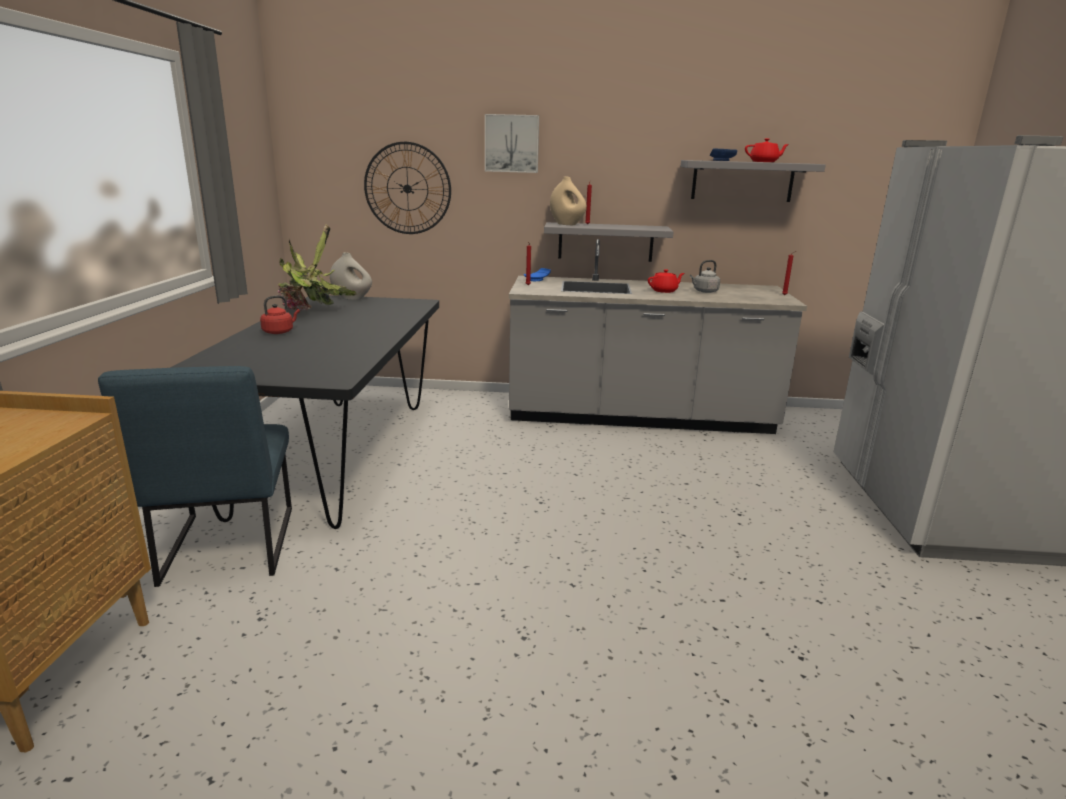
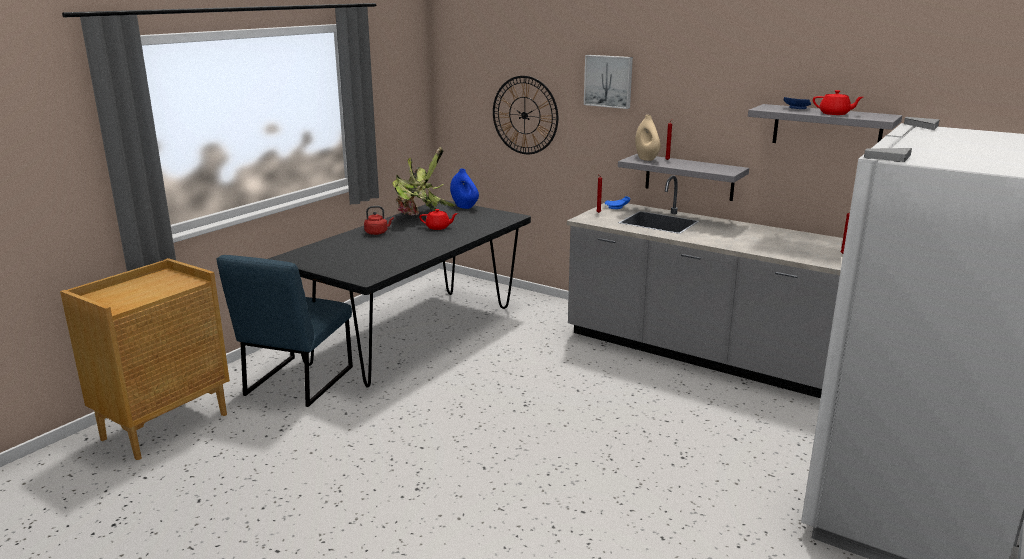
camera: 30 degrees right, 0 degrees up
white vase [330,252,372,300] -> blue vase [450,168,479,209]
red teapot [648,269,684,293] -> red teapot moved to [419,209,458,230]
grey kettle [690,260,720,293] -> none

